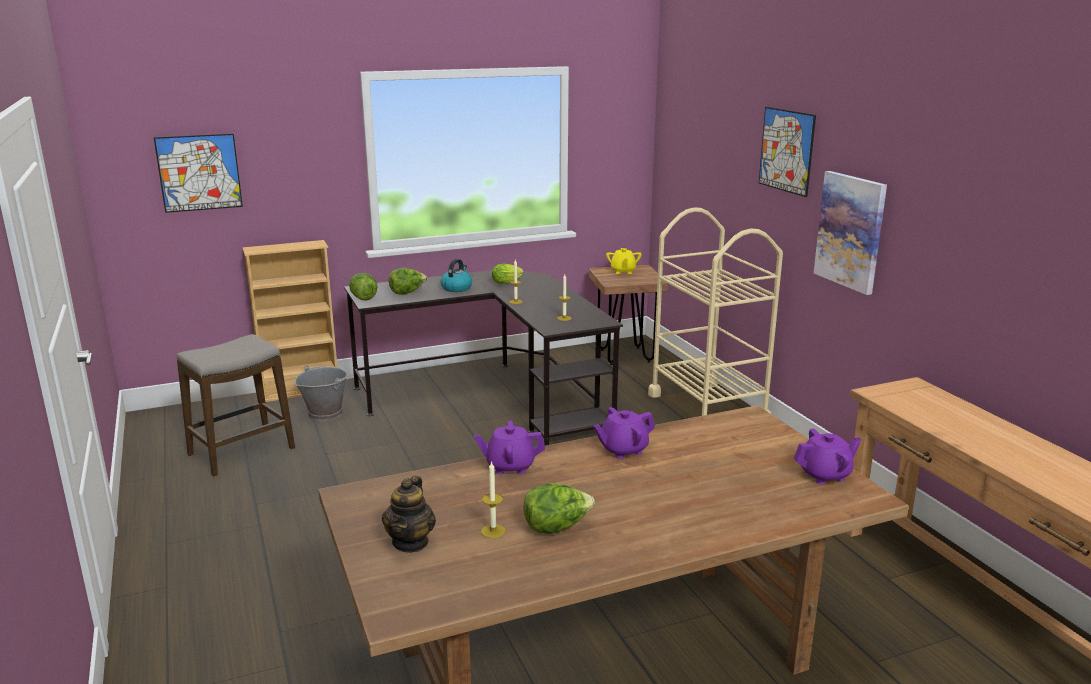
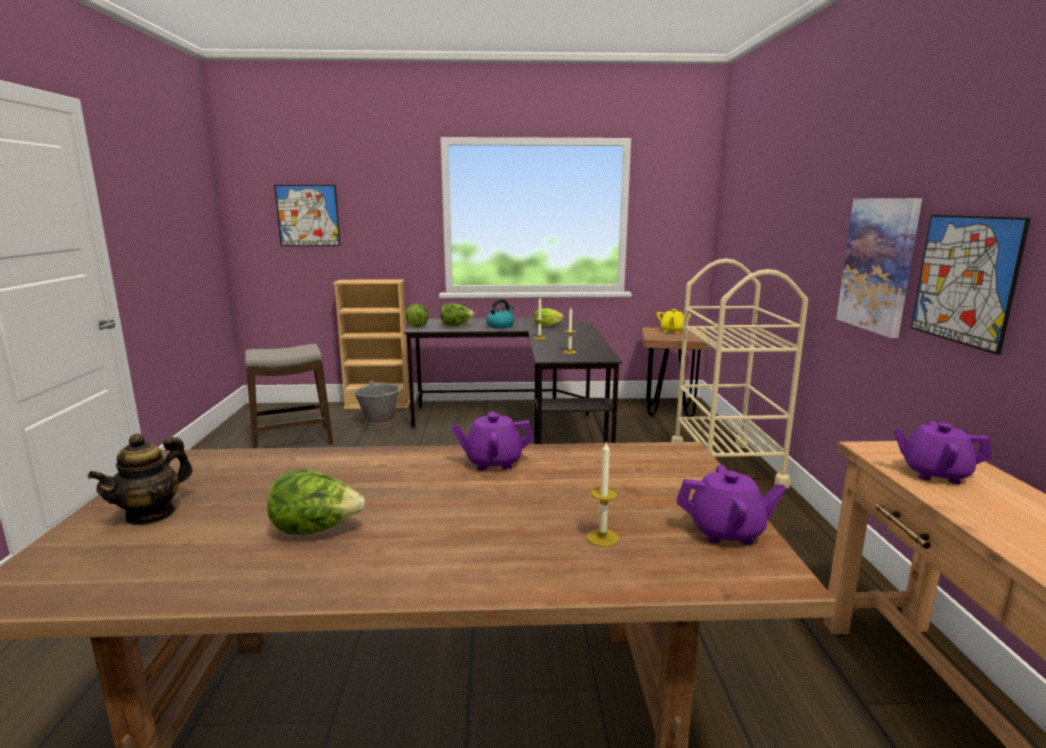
camera: 20 degrees right, 5 degrees down
purple teapot [474,421,545,474] -> purple teapot moved to [893,421,991,484]
candle [481,461,506,538] -> candle moved to [587,441,619,547]
picture [759,107,816,197] -> picture moved to [911,215,1031,355]

